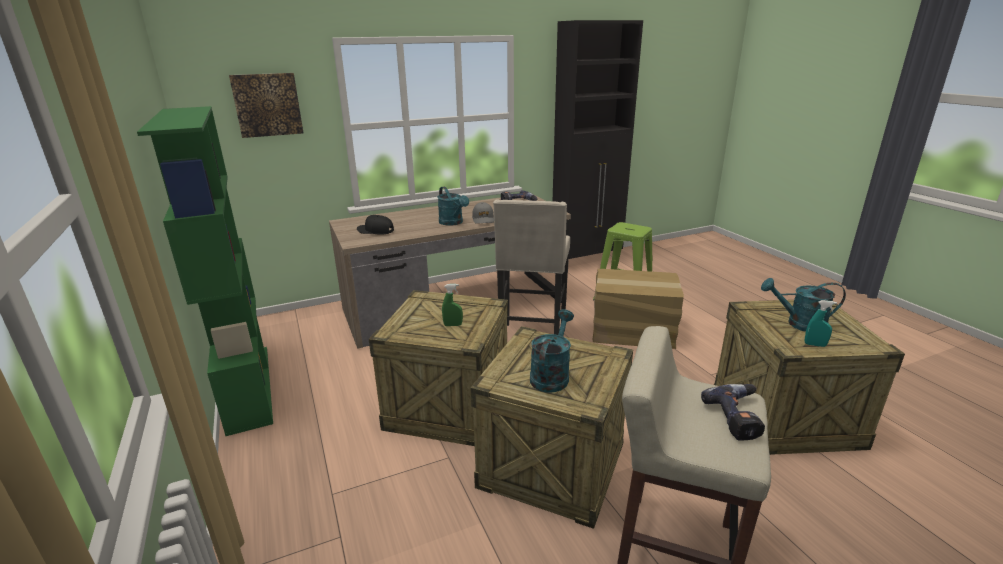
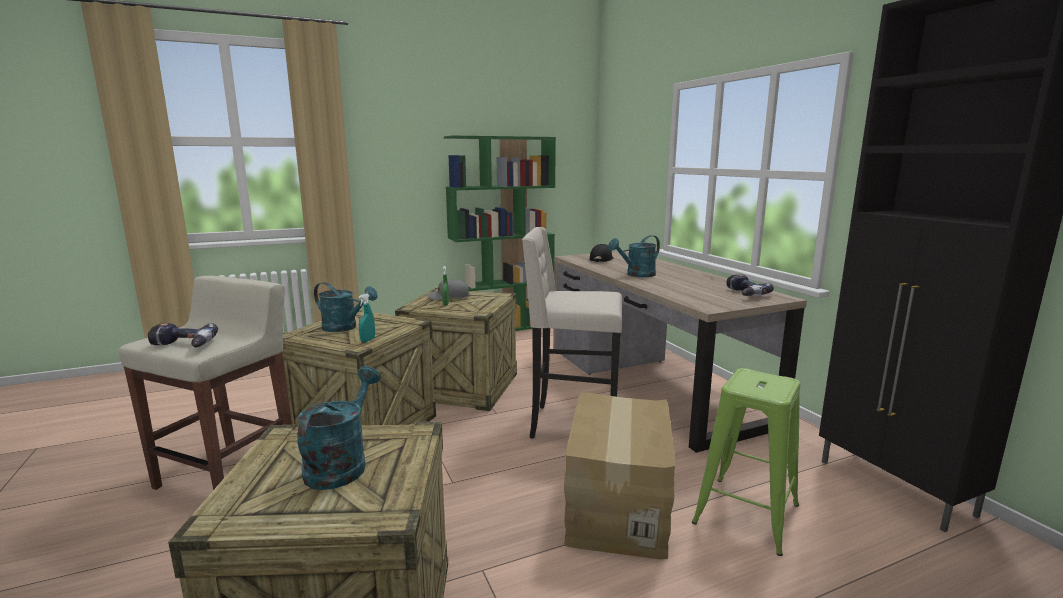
camera: 90 degrees right, 10 degrees down
picture [229,73,303,138] -> none
grey cap [472,202,494,224] -> grey cap moved to [427,279,469,300]
turquoise spray bottle [805,300,837,347] -> turquoise spray bottle moved to [358,293,375,343]

